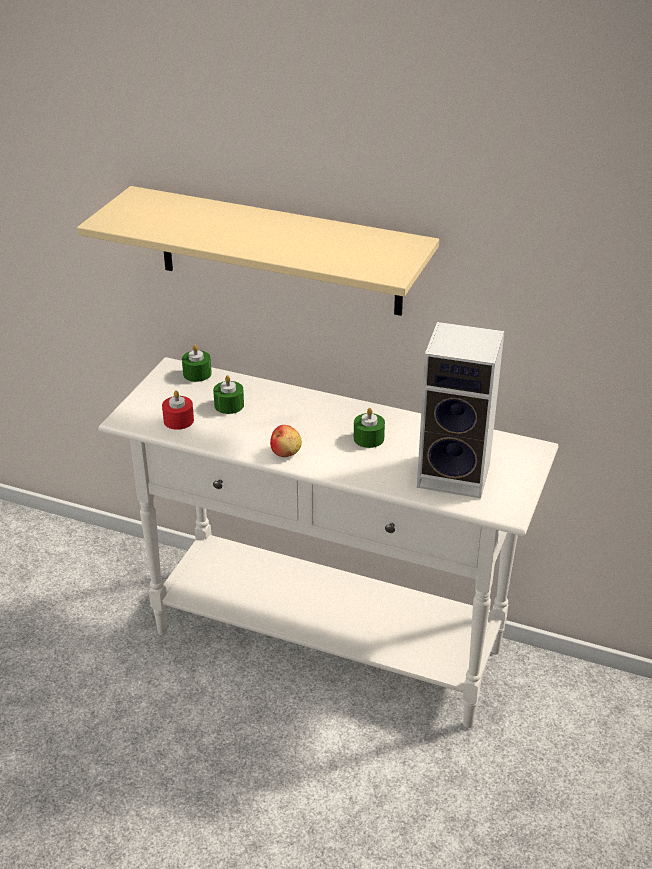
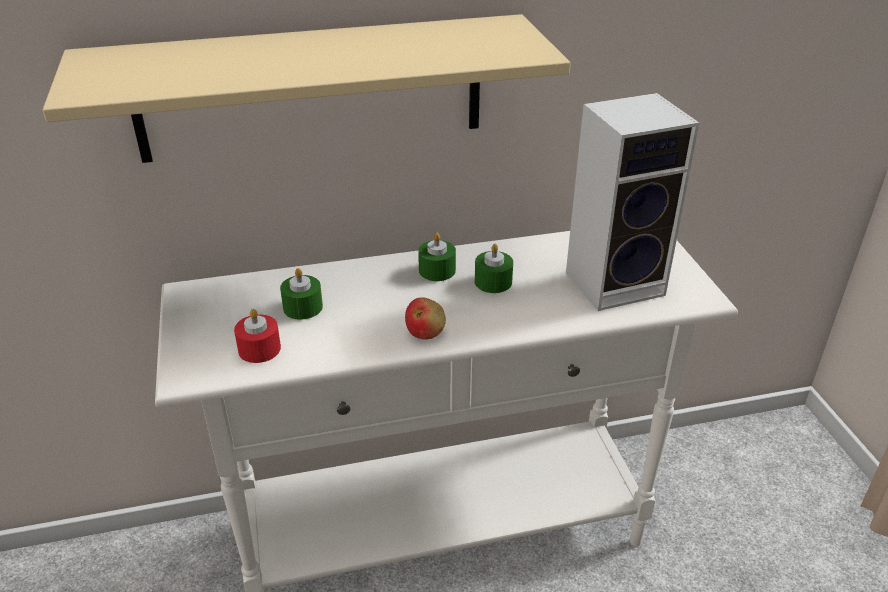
camera: 35 degrees left, 0 degrees up
green candle [182,344,212,382] -> green candle moved to [418,233,456,281]

